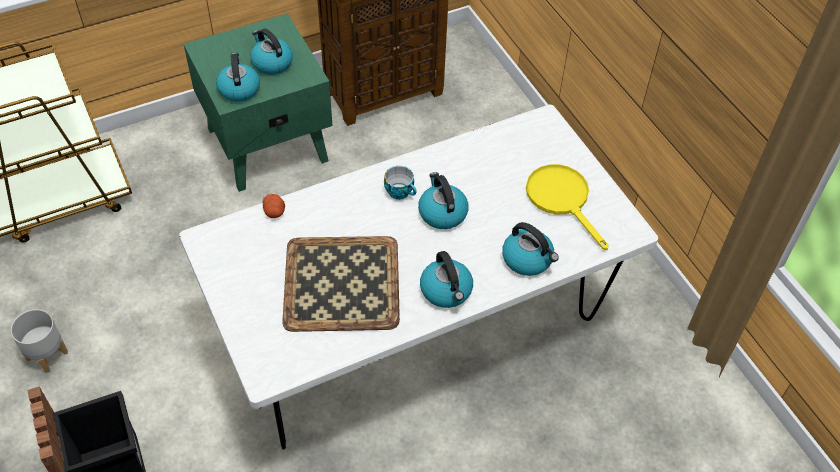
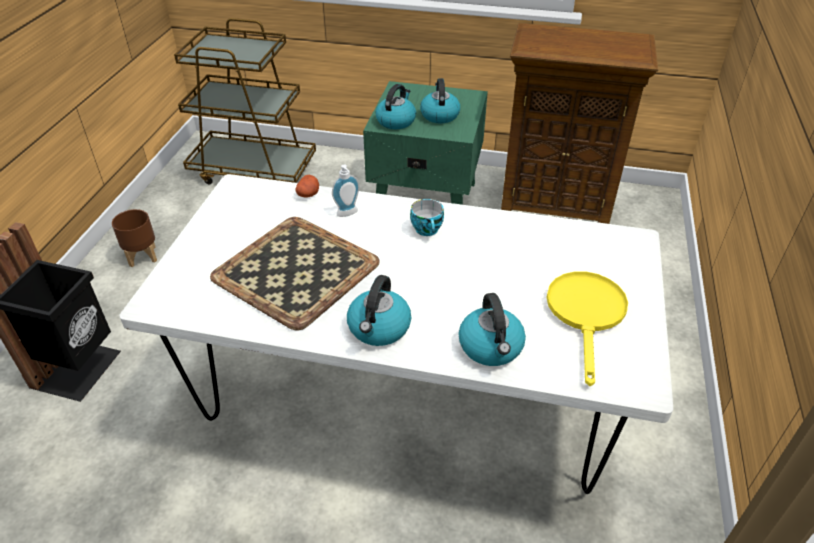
camera: 40 degrees right, 10 degrees down
grey planter [11,309,68,373] -> brown planter [112,209,157,267]
kettle [418,172,469,229] -> none
none -> soap dispenser [332,165,359,217]

